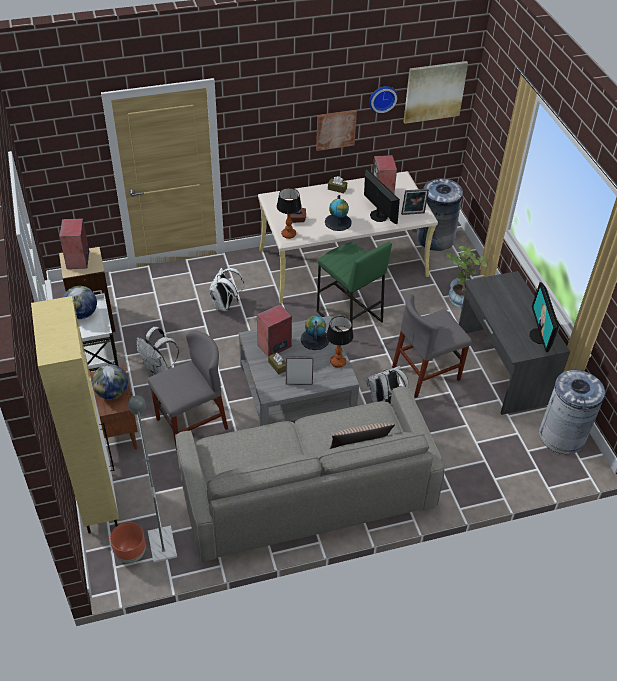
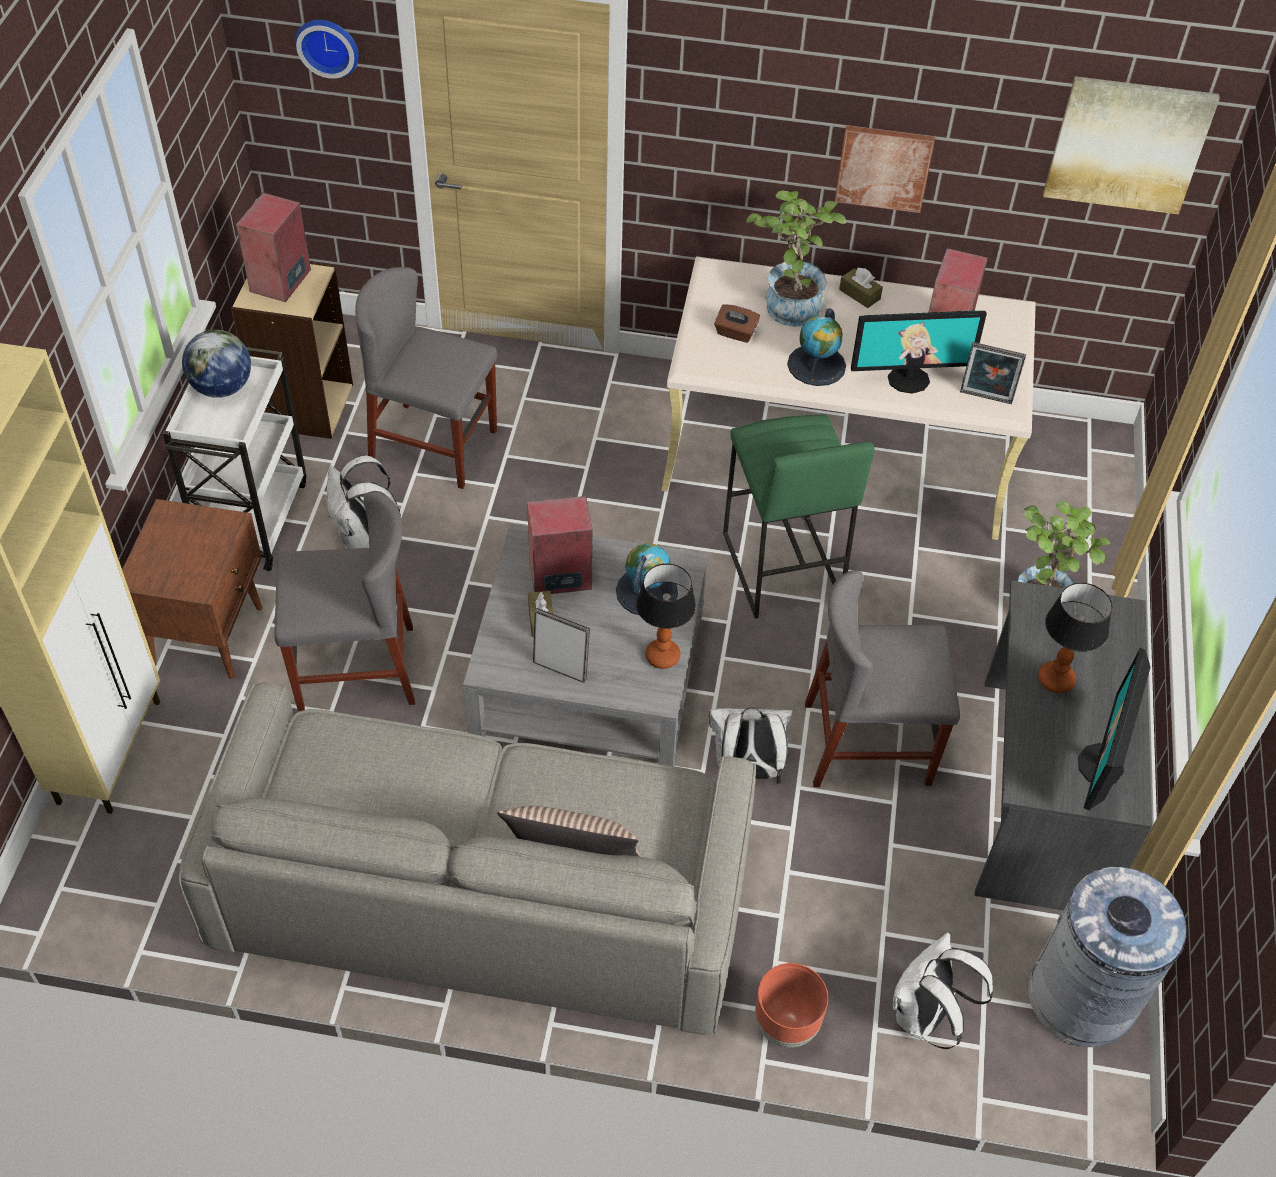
camera: 25 degrees right, 5 degrees up
globe [92,364,128,400] -> none
brown planter [110,522,146,564] -> brown planter moved to [755,963,828,1048]
grey floor lamp [128,395,177,563] -> none
white backpack [209,268,244,311] -> white backpack moved to [893,932,993,1049]
table lamp [277,188,302,239] -> table lamp moved to [1038,583,1112,693]
monitor [364,169,400,224] -> monitor turned 90 degrees clockwise [851,311,987,394]
wall clock [369,86,398,113] -> wall clock moved to [295,20,359,79]
grey trash can [417,179,463,251] -> none
none -> grey chair [355,267,497,489]
none -> potted plant [746,190,846,327]

